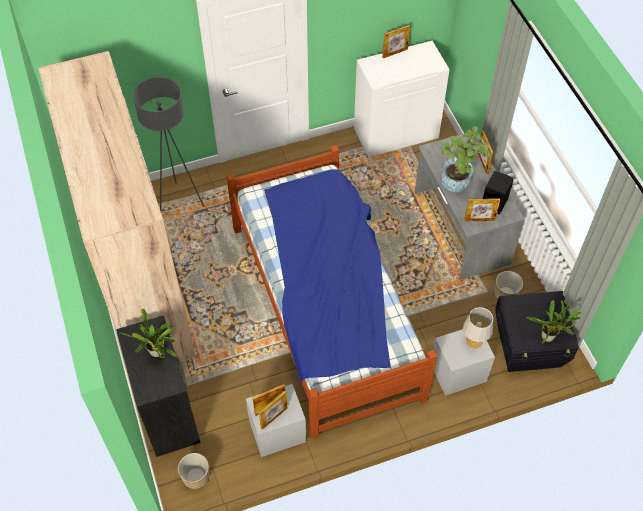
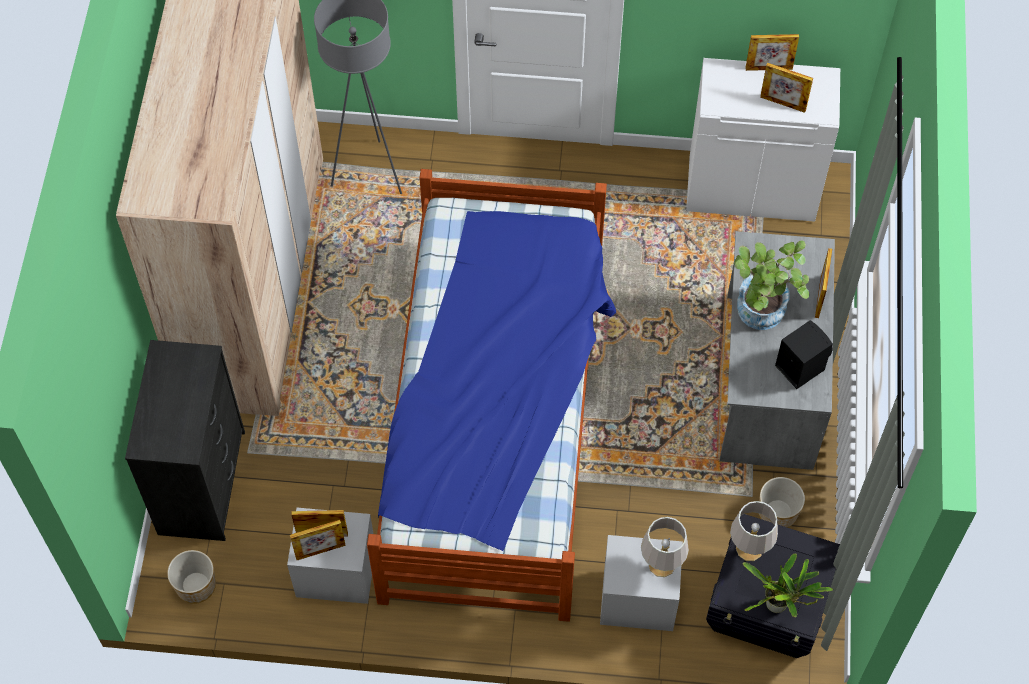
camera: 25 degrees right, 5 degrees up
potted plant [120,309,177,358] -> none
picture frame [464,198,500,221] -> picture frame moved to [760,63,813,113]
none -> grey table lamp [730,501,778,561]

